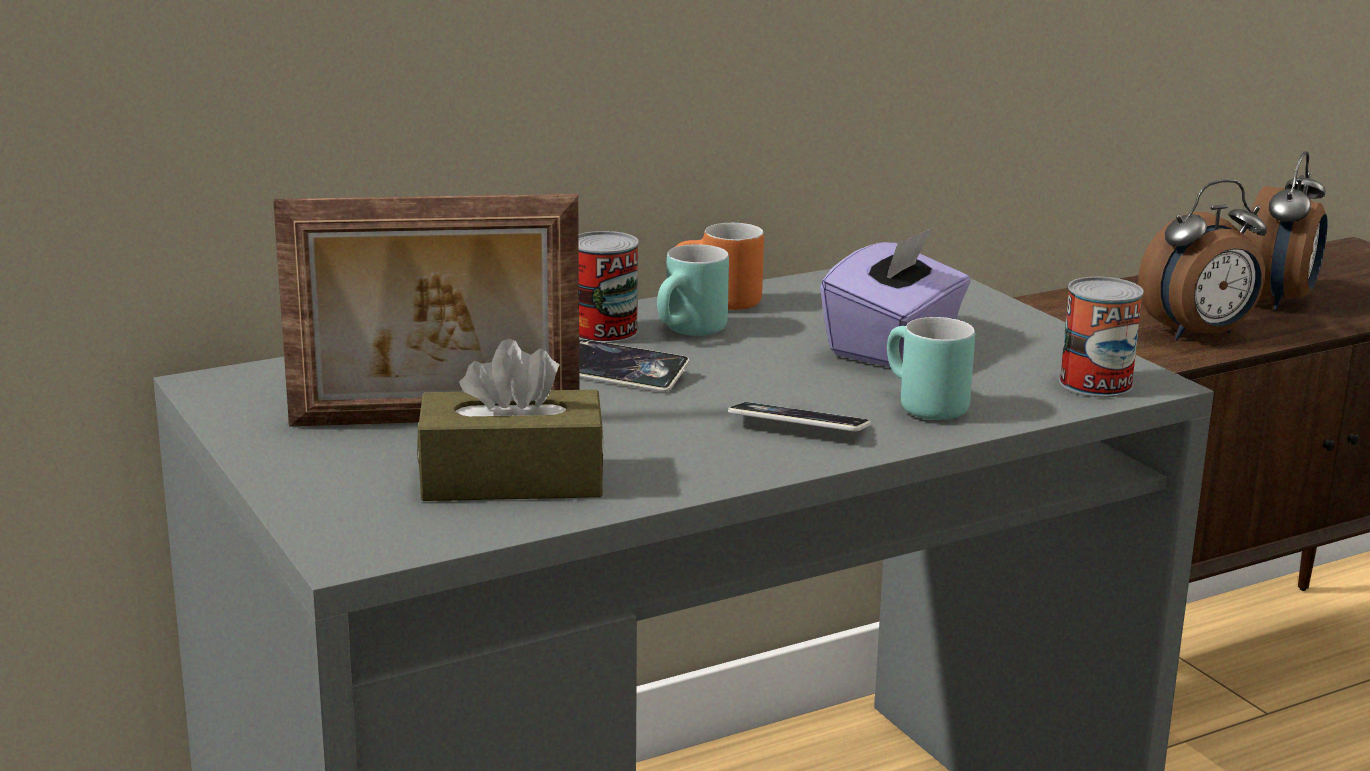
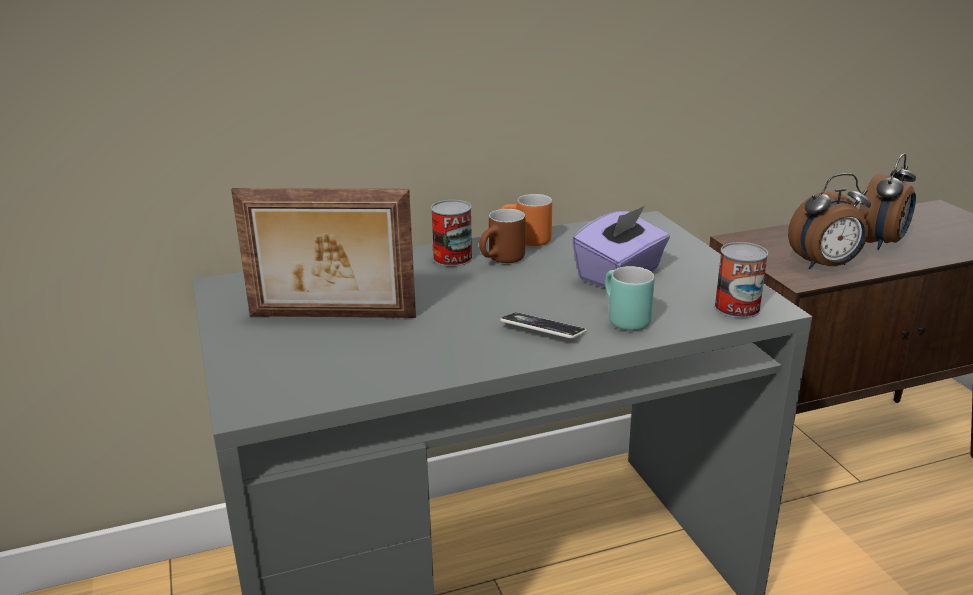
camera: 10 degrees right, 5 degrees up
brown tissue box [417,339,605,501] -> none
phone [579,339,690,392] -> none
turquoise mug [657,244,729,336] -> brown mug [479,209,525,263]

